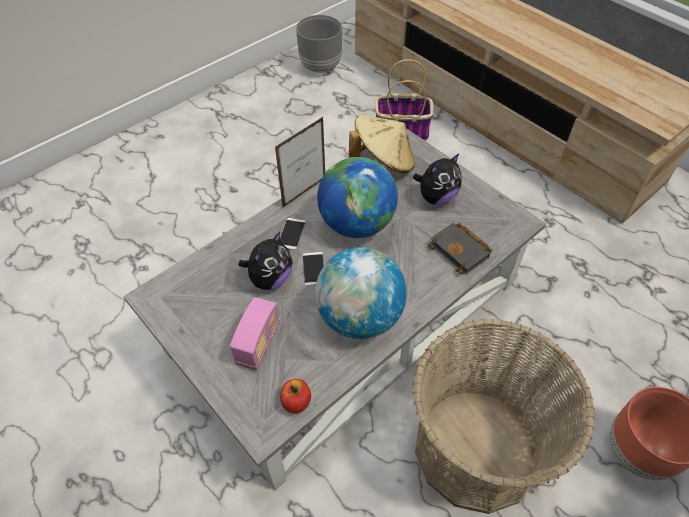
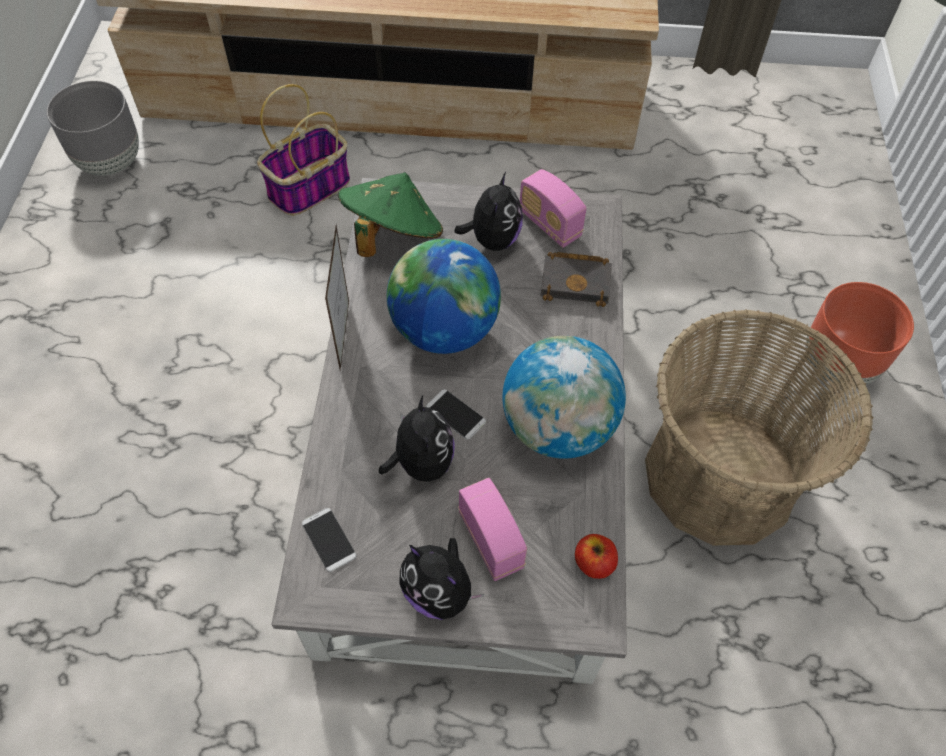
camera: 45 degrees left, 5 degrees up
phone [280,218,306,250] -> phone moved to [302,508,356,572]
beige hat [349,115,415,173] -> green hat [338,172,443,257]
none -> plush toy [399,538,485,620]
none -> radio [520,169,587,248]

